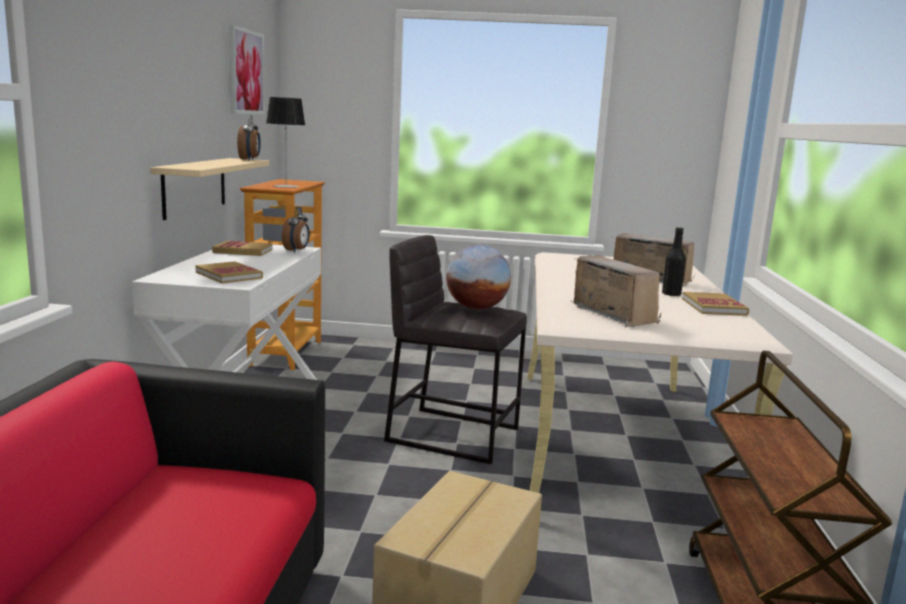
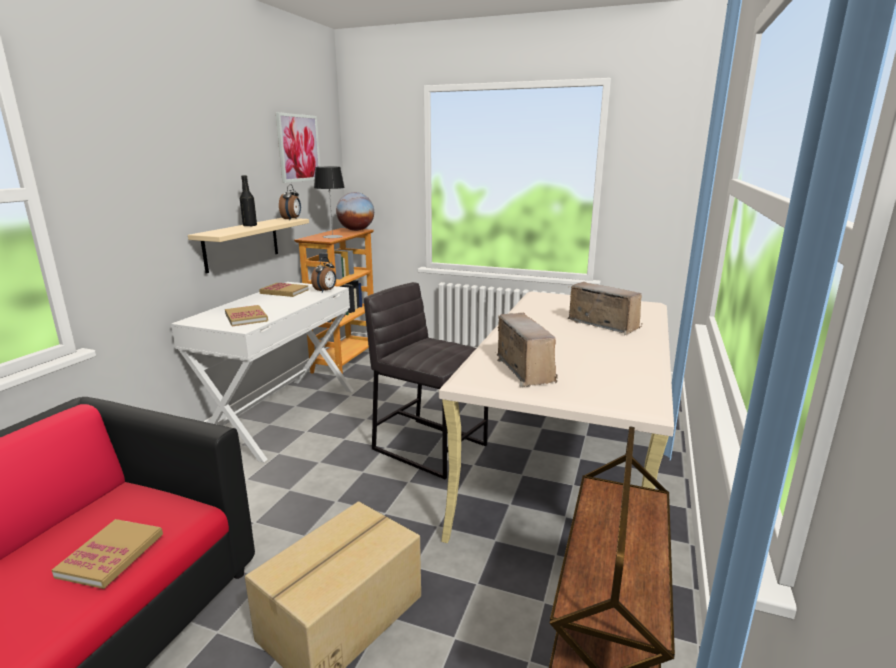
camera: 15 degrees right, 5 degrees up
globe [446,245,511,310] -> globe moved to [336,192,374,231]
black bottle [662,227,686,296] -> black bottle moved to [240,175,257,227]
book [682,292,749,316] -> book moved to [52,519,163,589]

